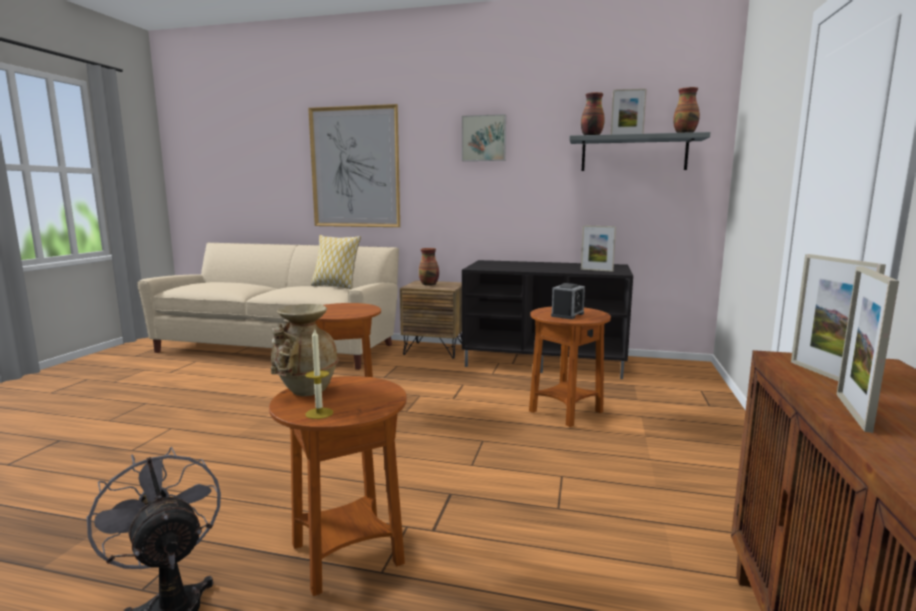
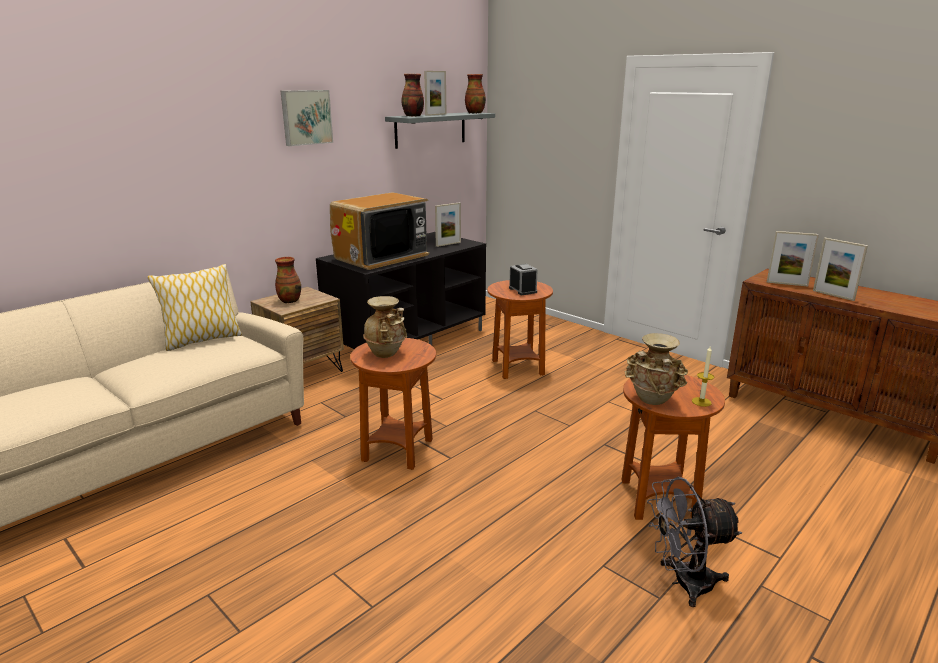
camera: 60 degrees left, 10 degrees up
picture [308,104,400,227] -> none
none -> television [330,192,429,270]
none -> beige vase [363,296,407,358]

